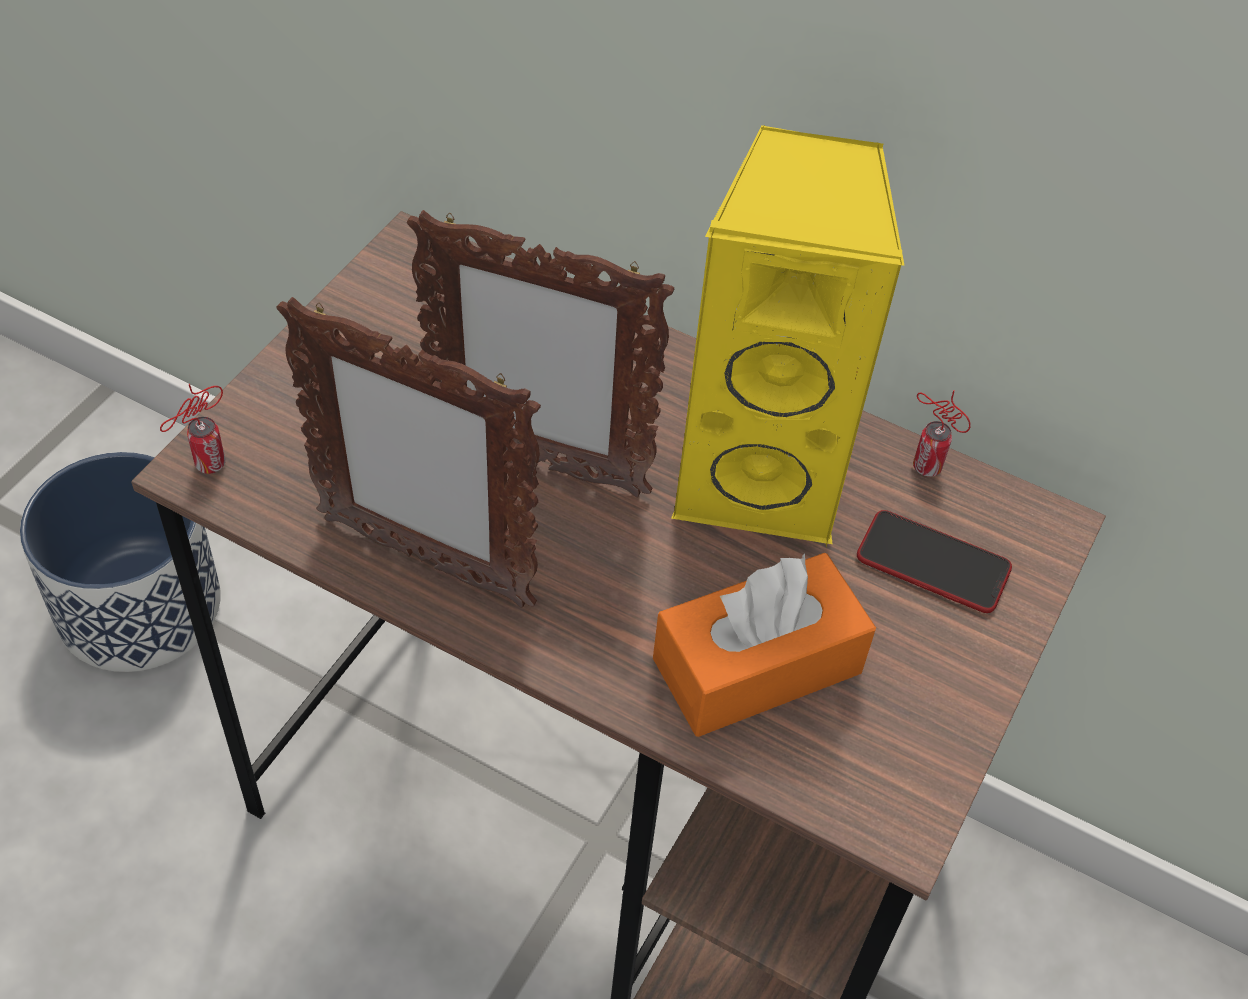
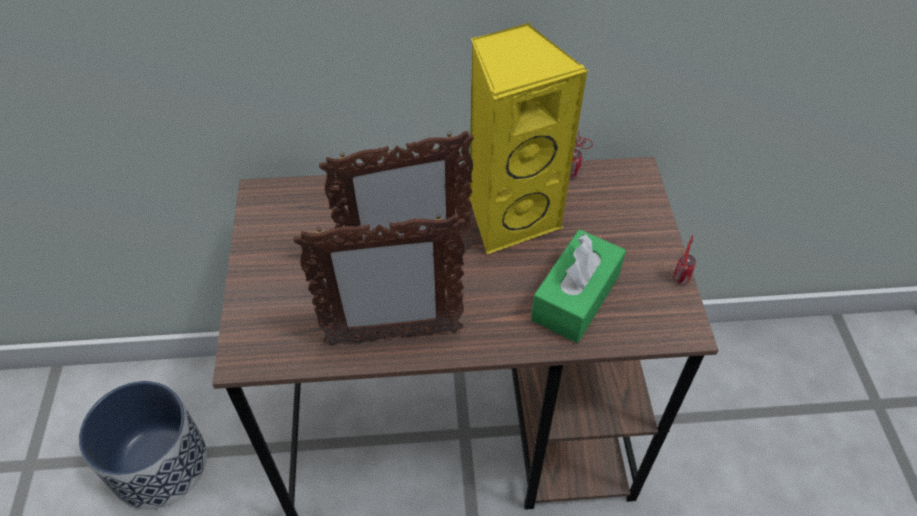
camera: 30 degrees left, 0 degrees up
can [160,384,226,474] -> can moved to [673,235,696,285]
orange tissue box [653,553,876,737] -> green tissue box [531,229,626,343]
phone [857,510,1012,613] -> none

